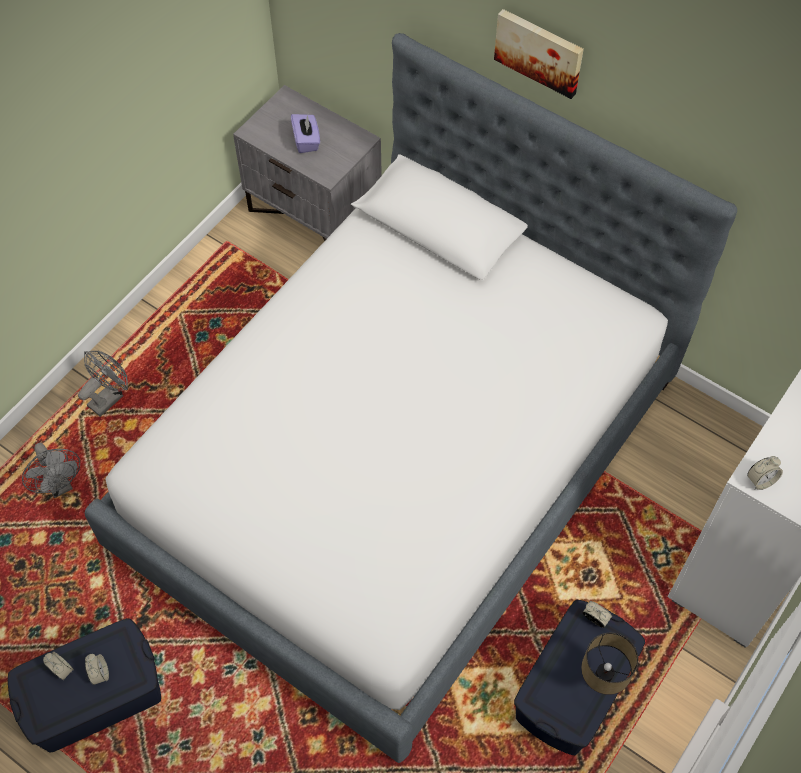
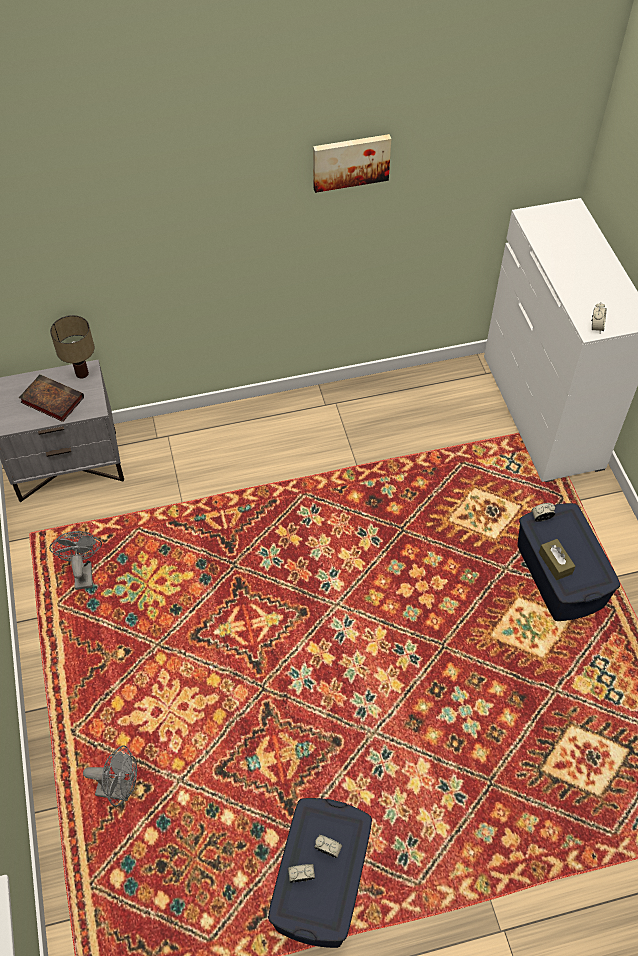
camera: 50 degrees left, 5 degrees down
grey fan [78,351,128,417] -> grey fan moved to [49,531,102,590]
bed [85,33,737,763] -> none
purple tissue box [291,114,320,153] -> book [19,374,84,422]
picture [494,9,584,99] -> picture moved to [313,134,391,193]
table lamp [581,633,638,695] -> table lamp moved to [50,315,95,379]
none -> brown tissue box [539,539,575,580]

